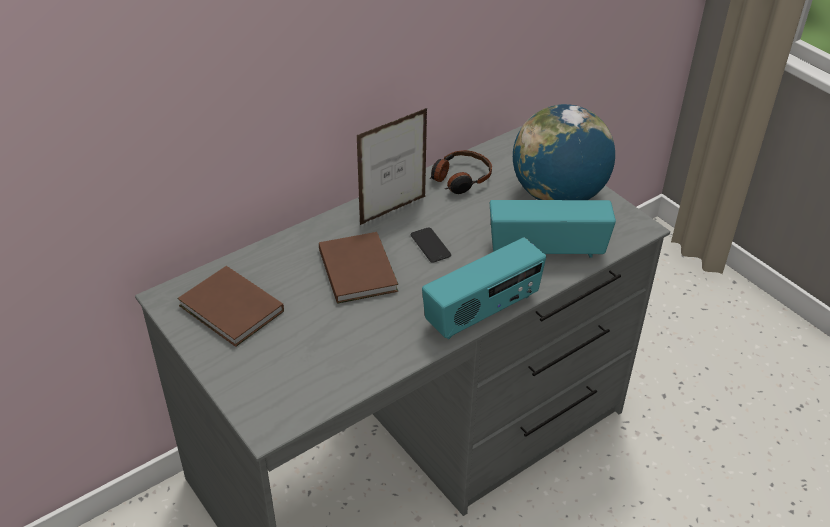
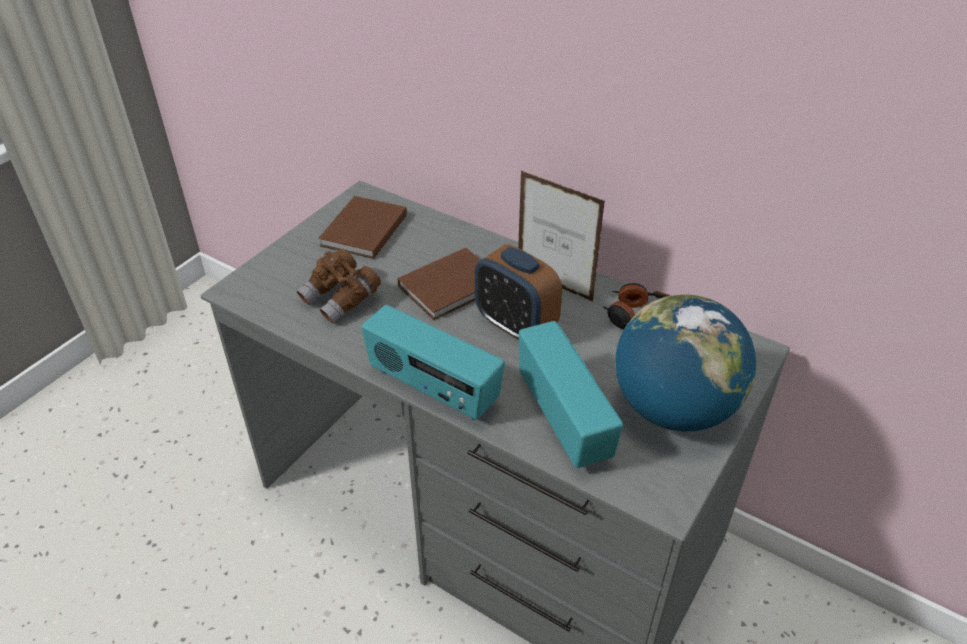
camera: 70 degrees right, 0 degrees up
phone [411,227,451,263] -> alarm clock [475,244,562,341]
none -> brown binoculars [297,249,381,323]

